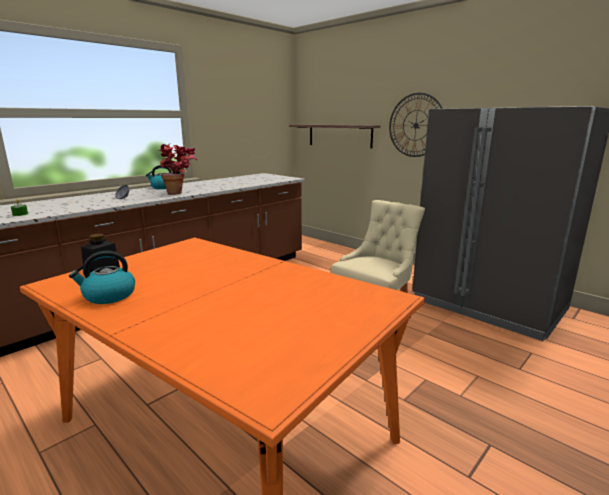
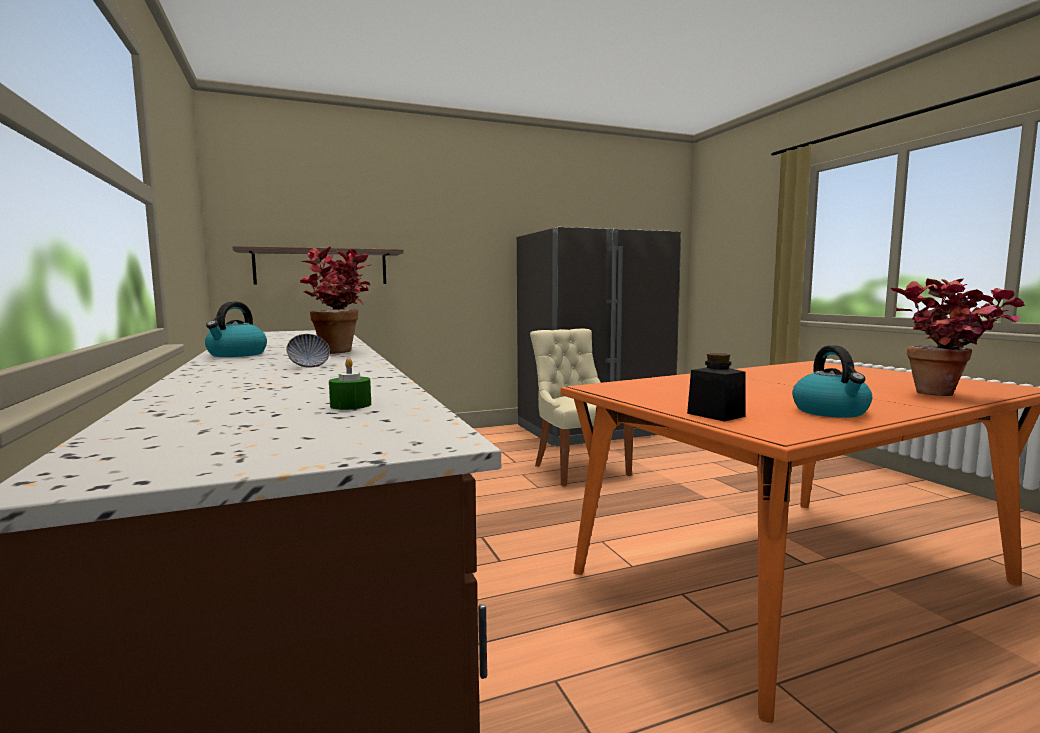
camera: 65 degrees left, 10 degrees down
wall clock [389,93,443,157] -> none
none -> potted plant [890,279,1025,396]

